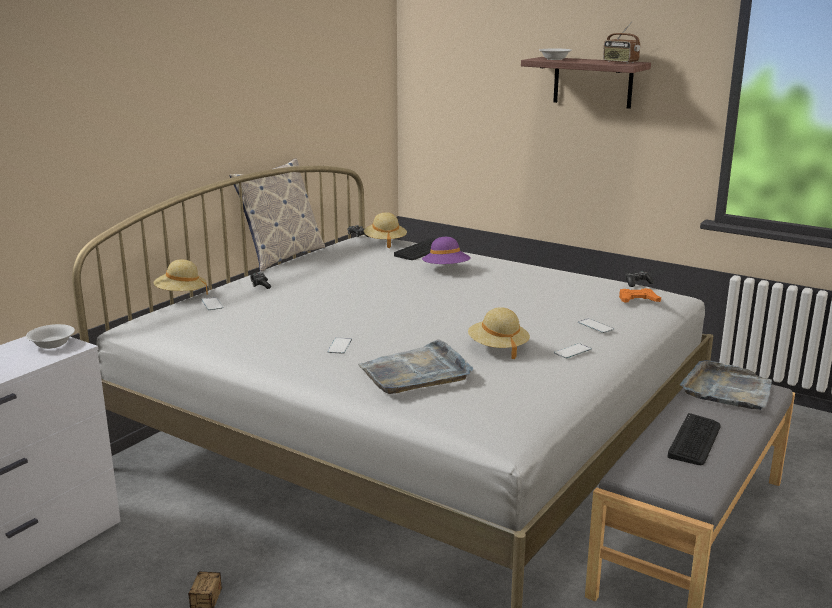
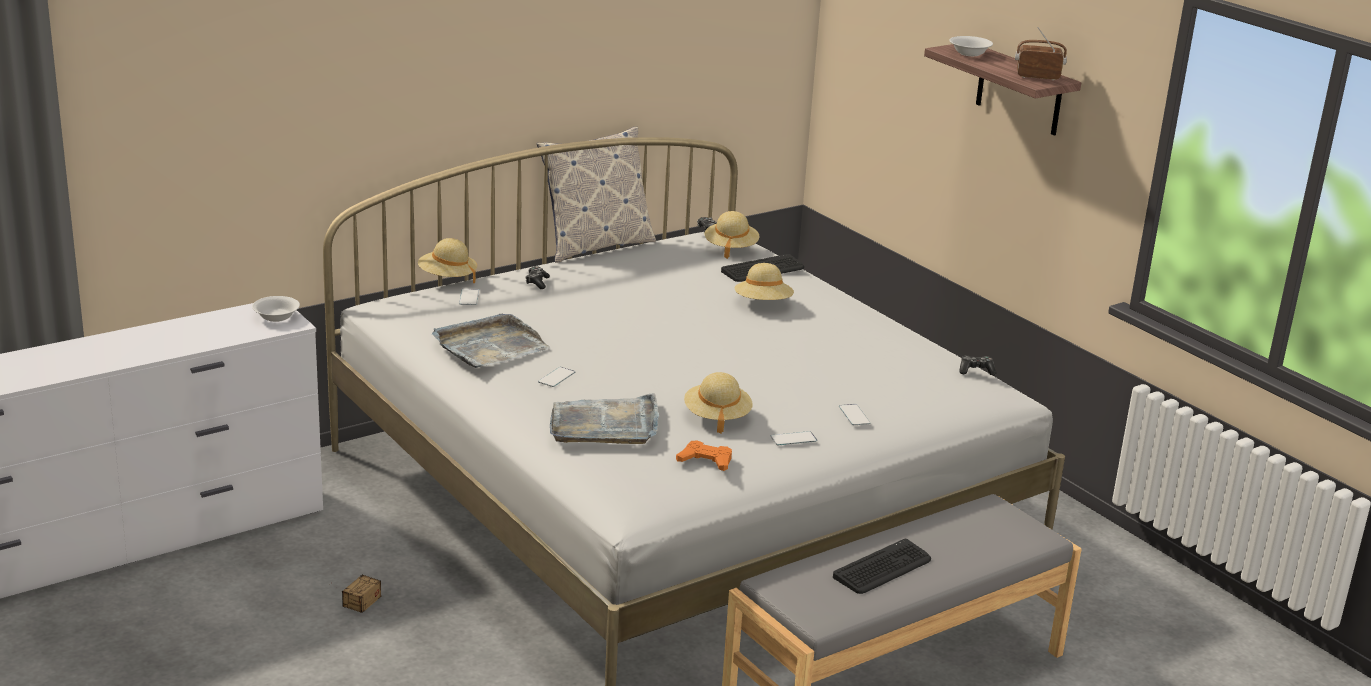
camera: 20 degrees right, 5 degrees up
purple hat [422,237,470,264] -> beige hat [735,263,794,300]
radio [603,22,640,63] -> radio turned 120 degrees clockwise [1015,27,1067,80]
orange game controller [619,288,661,303] -> orange game controller moved to [676,441,732,471]
grey tray [680,360,772,410] -> grey tray moved to [432,314,550,368]

